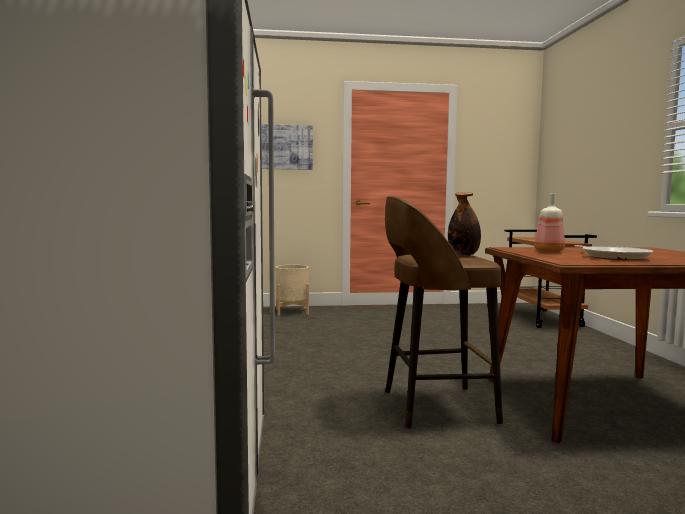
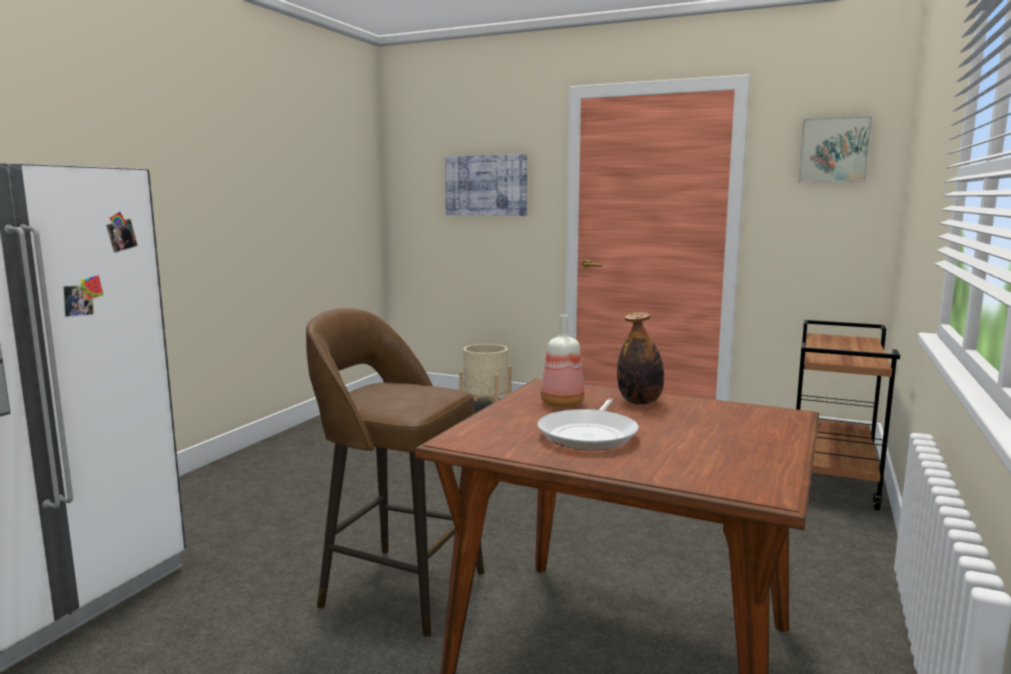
camera: 30 degrees right, 5 degrees up
bottle [448,192,481,256] -> bottle moved to [617,312,664,405]
none -> picture [798,116,873,182]

